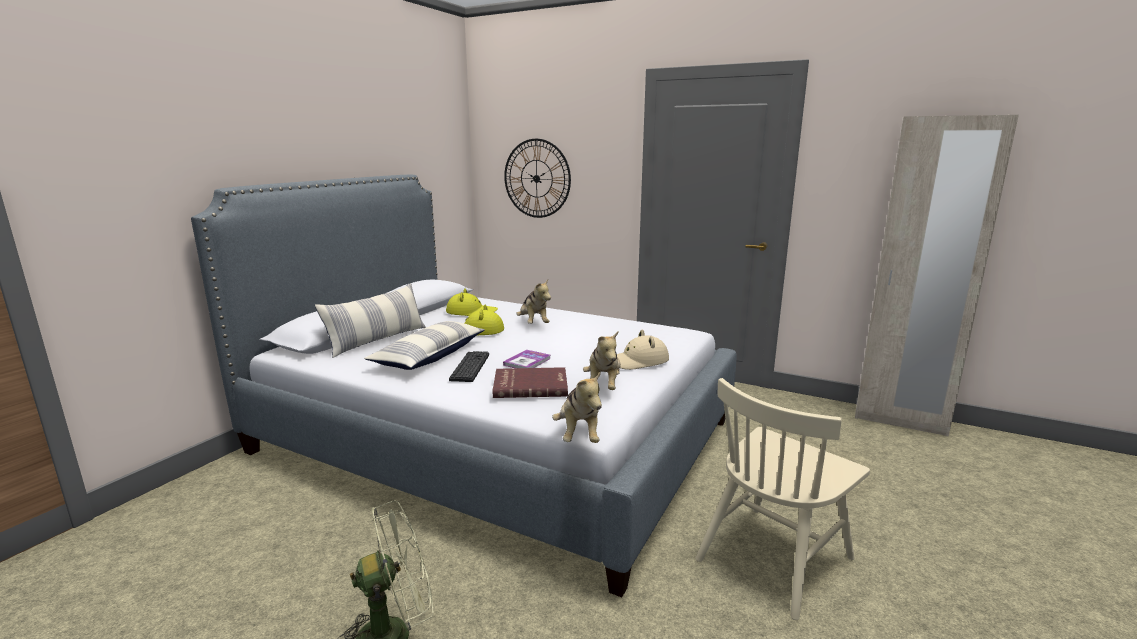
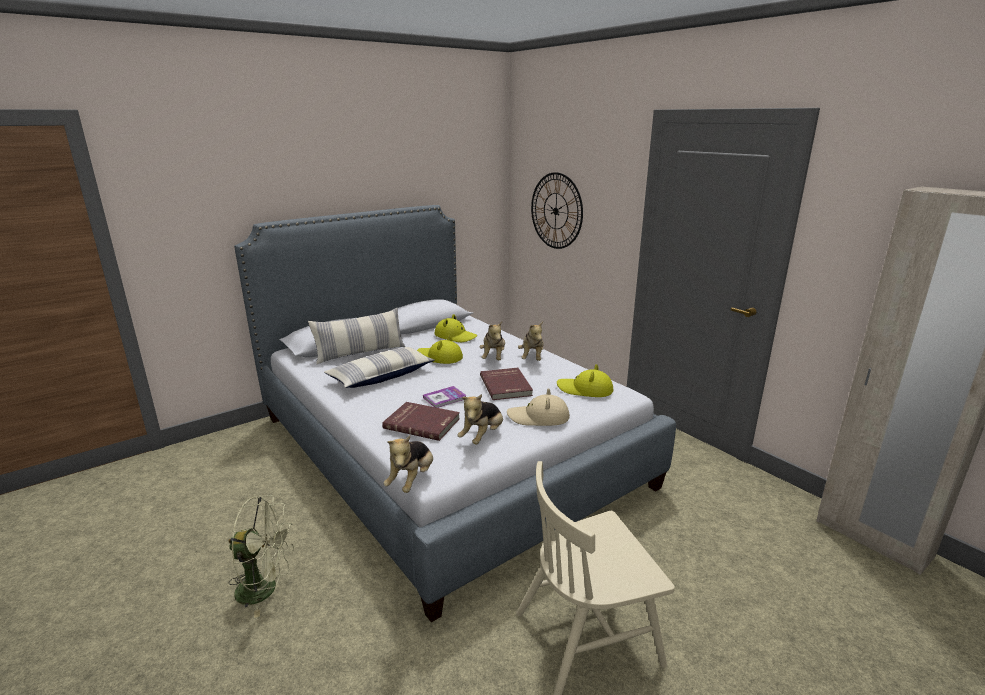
camera: 25 degrees right, 5 degrees up
keyboard [449,351,489,382] -> none
none -> red book [480,368,533,400]
none -> plush toy [518,322,544,361]
none -> yellow hat [557,364,613,397]

